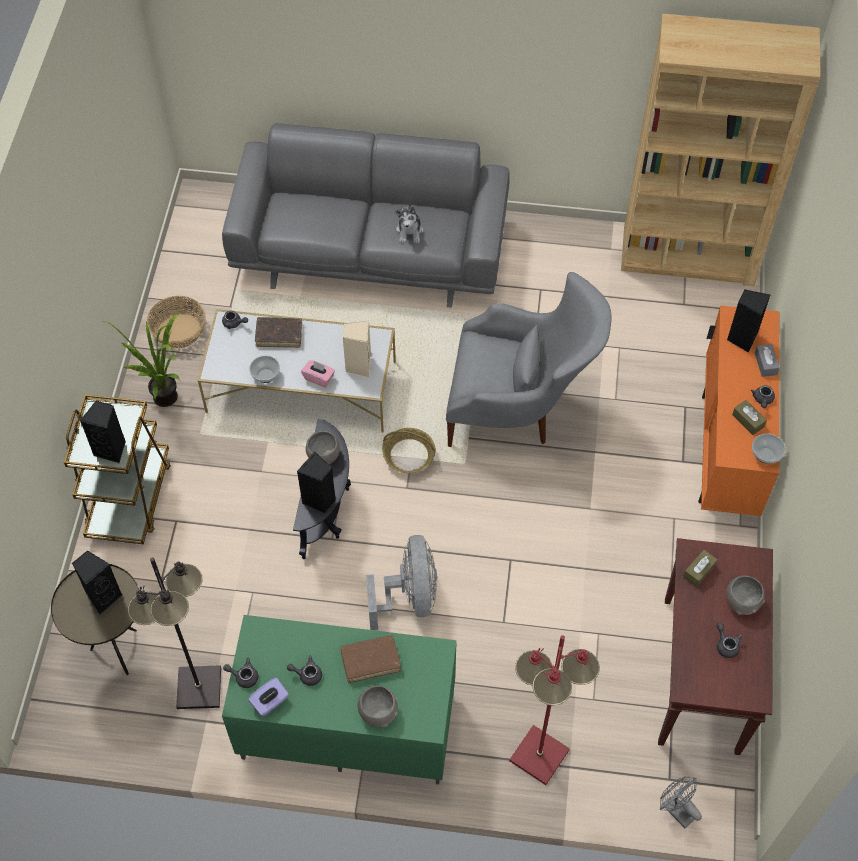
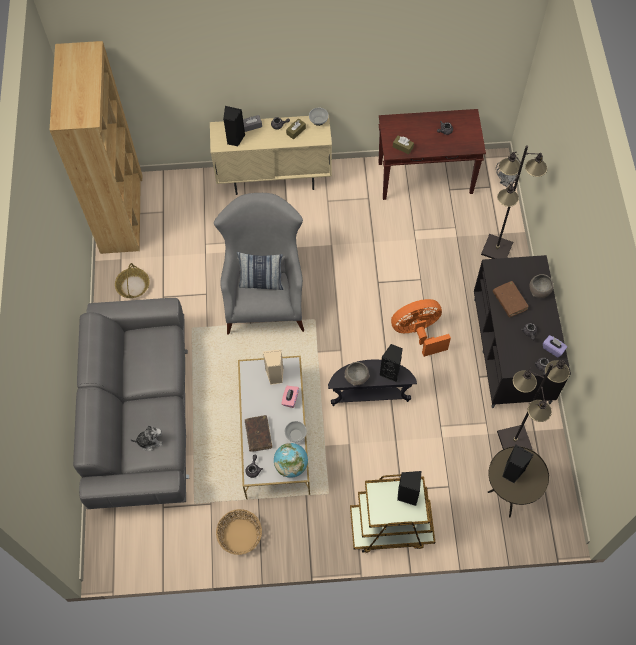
camera: 100 degrees left, 5 degrees up
potted plant [103,312,180,407] -> none
green tv stand [222,615,457,784] -> black tv stand [474,255,571,408]
grey fan [366,535,437,630] -> orange fan [391,299,451,357]
basket [382,428,436,473] -> basket moved to [115,263,150,298]
plush toy [395,204,424,243] -> plush toy moved to [130,426,163,451]
red floor lamp [509,635,600,785] -> black floor lamp [481,145,547,259]
orange cabinet [698,305,779,516] -> beige cabinet [210,116,332,195]
grey bowl [726,575,765,615] -> none
none -> pillow [237,252,284,290]
none -> globe [274,443,308,478]

